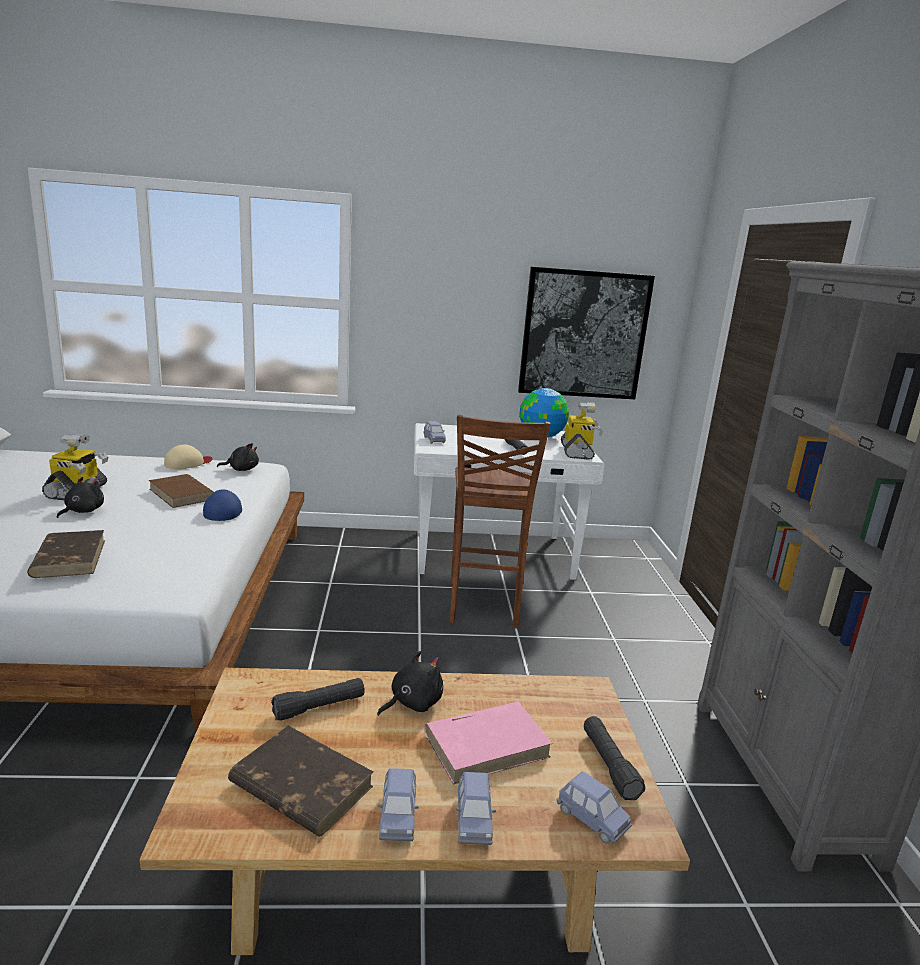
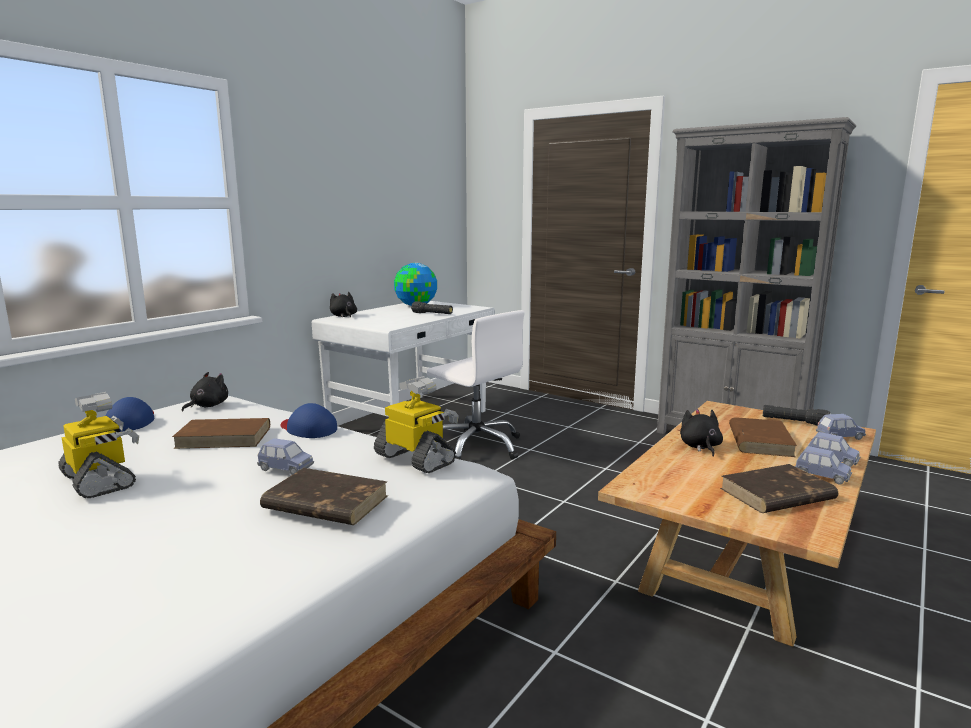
camera: 50 degrees left, 5 degrees down
black plush toy [57,477,104,518] -> black plush toy moved to [330,292,357,318]
beige cap [164,445,213,469] -> blue cap [105,397,154,432]
black flashlight [271,678,365,721] -> none
blue toy car [423,421,446,444] -> blue toy car moved to [257,438,314,475]
pink book [424,702,553,785] -> brown book [729,417,797,457]
brown stool [450,415,550,628] -> white office chair [427,310,525,460]
picture [518,267,655,399] -> none
toy robot [561,402,603,460] -> toy robot moved to [374,376,459,473]

